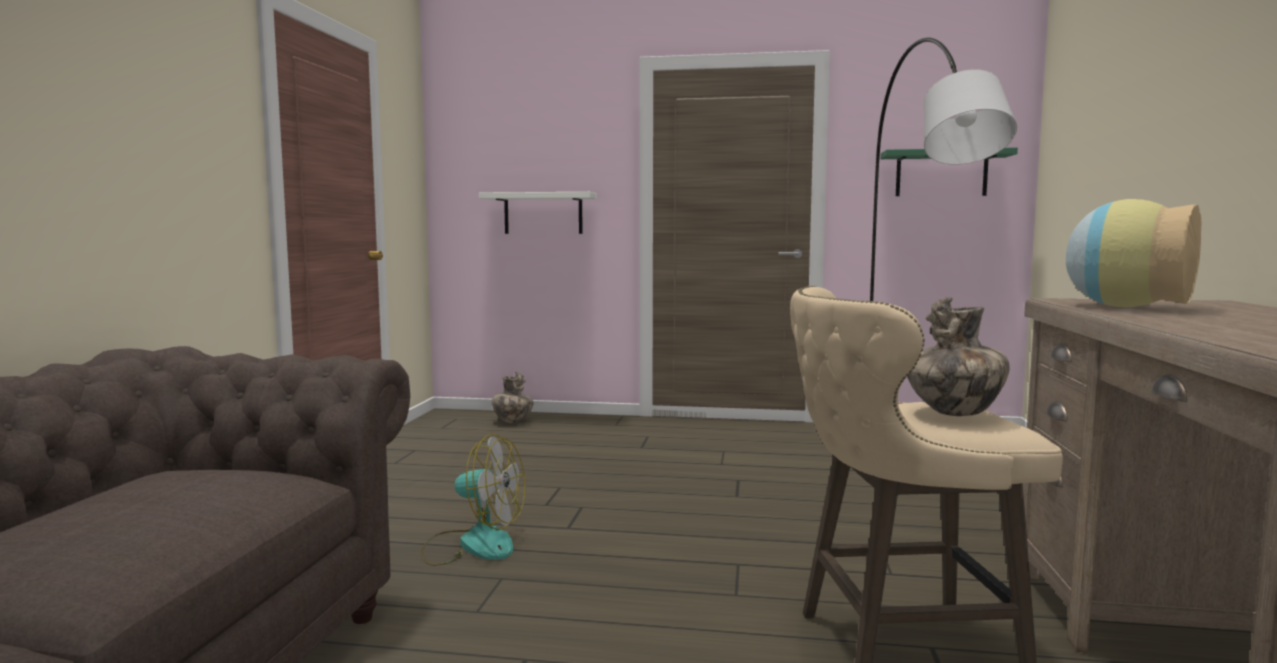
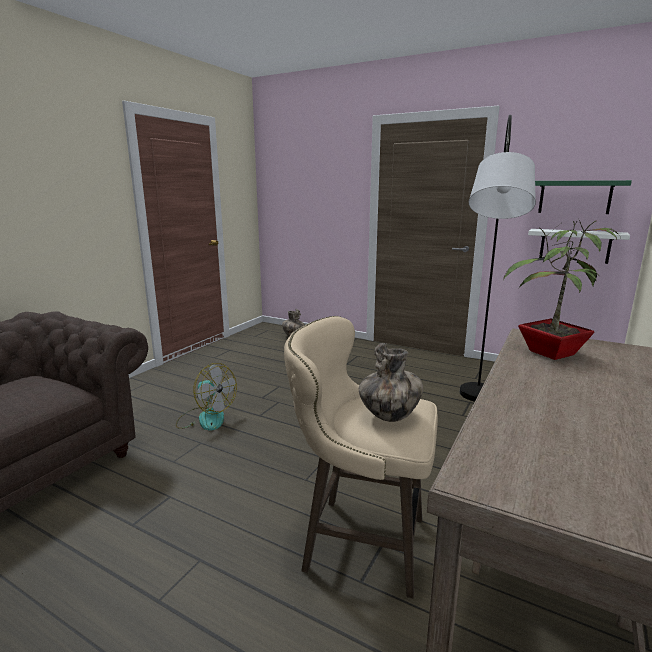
camera: 20 degrees right, 10 degrees up
white shelf [479,192,597,234] -> white shelf moved to [528,229,630,264]
vase [1066,199,1201,307] -> potted plant [503,220,621,360]

